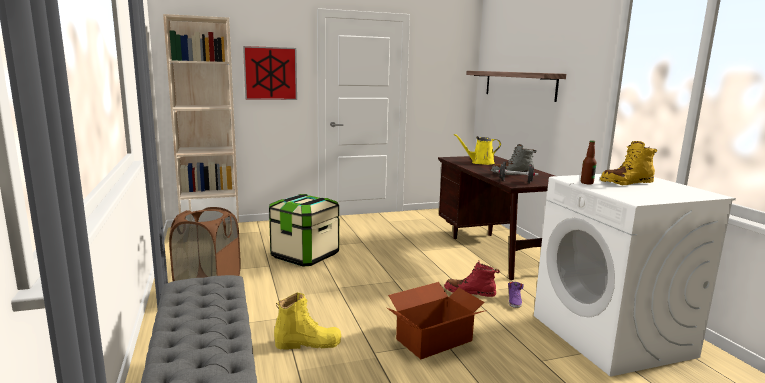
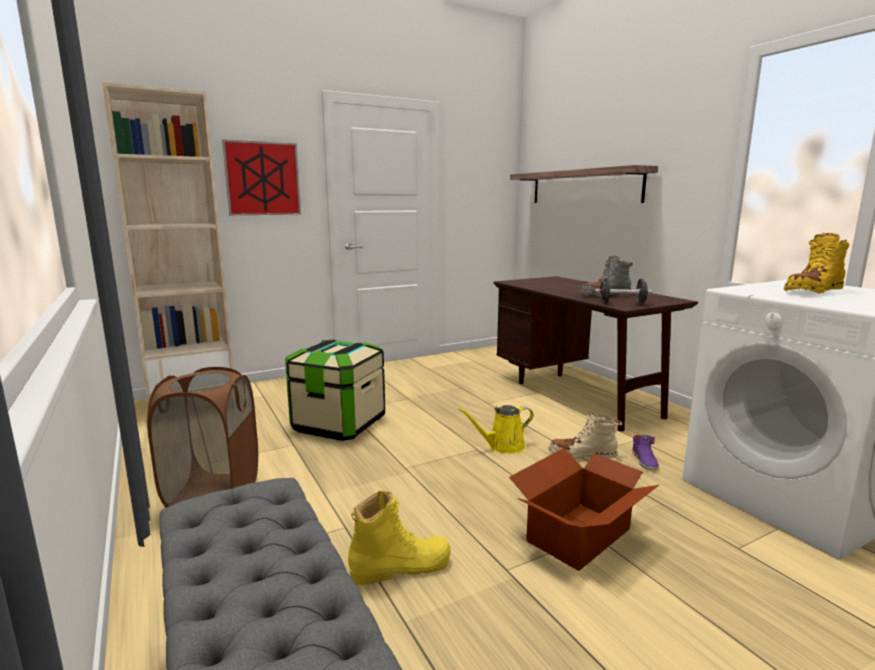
camera: 10 degrees left, 0 degrees up
red boot [444,261,500,297] -> beige boot [548,411,622,459]
yellow watering can [454,134,501,165] -> yellow watering can moved to [459,405,534,454]
bottle [581,140,596,184] -> none

